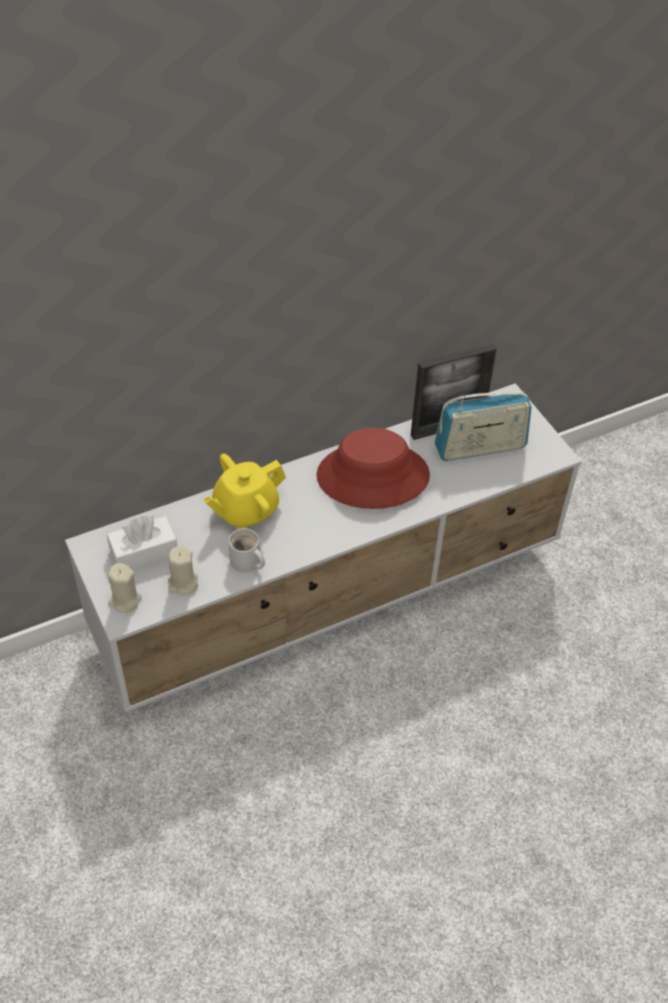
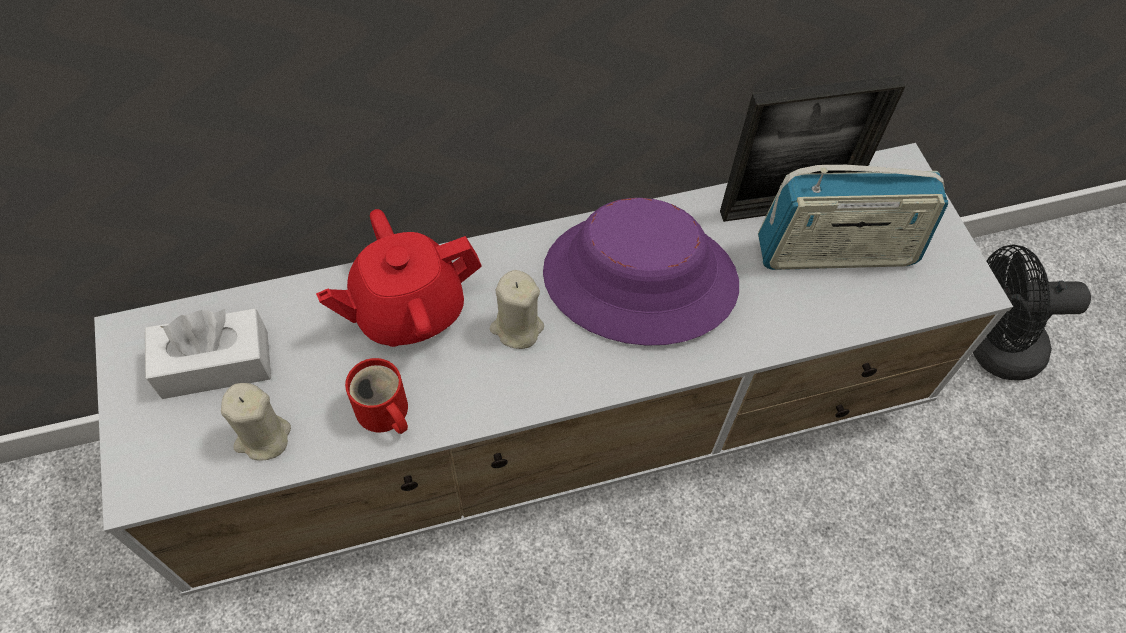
camera: 10 degrees right, 10 degrees up
beige candle [108,563,142,613] -> beige candle moved to [490,270,544,349]
yellow teapot [203,454,286,529] -> red teapot [316,209,482,347]
white mug [229,528,265,572] -> red mug [345,358,408,434]
red hat [316,428,430,509] -> purple hat [543,198,739,346]
none -> black fan [973,244,1091,381]

